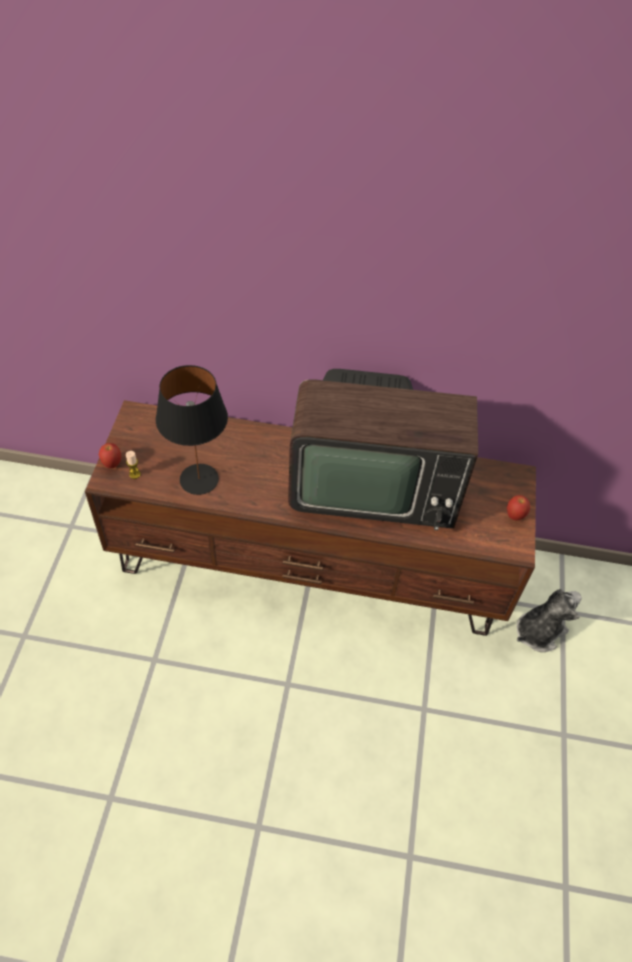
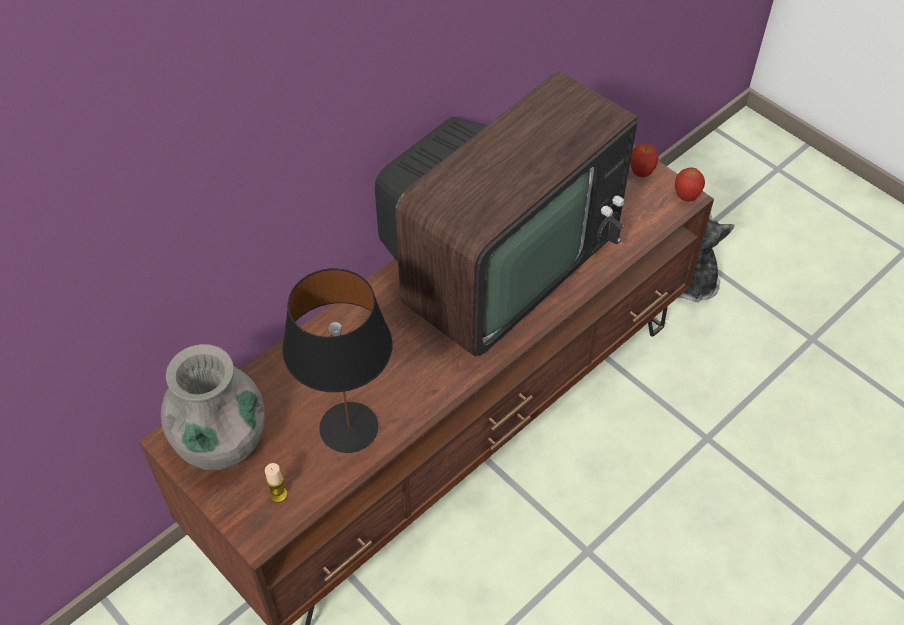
camera: 50 degrees left, 0 degrees up
apple [99,443,122,468] -> apple moved to [675,168,705,202]
none -> grey vase [161,344,265,470]

